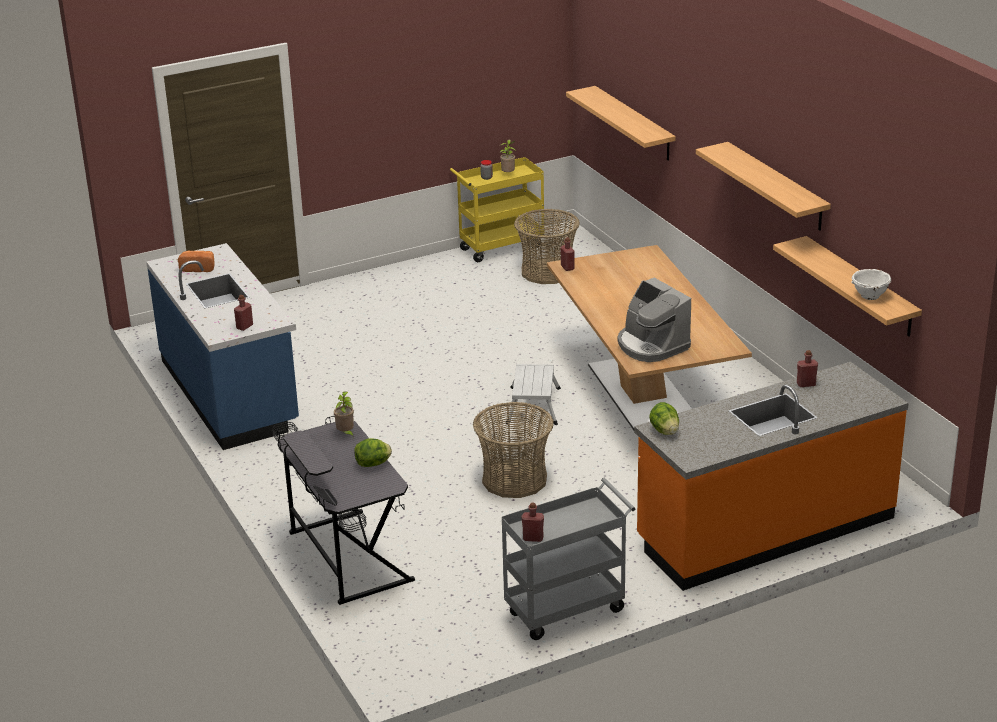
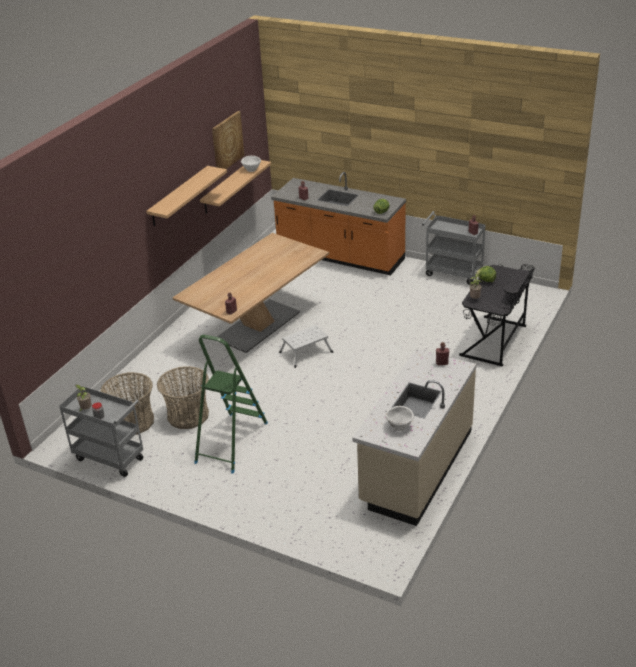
camera: 125 degrees left, 5 degrees up
blue counter [146,243,299,450] -> beige counter [353,349,476,526]
bread [178,251,214,272] -> white bowl [385,406,414,431]
yellow cart [450,157,544,262] -> grey cart [59,386,143,477]
basket [473,402,554,498] -> basket moved to [157,366,209,429]
shelf [566,86,676,161] -> none
coffee machine [617,278,691,362] -> none
none -> green step ladder [194,335,268,474]
none -> picture [212,111,244,169]

